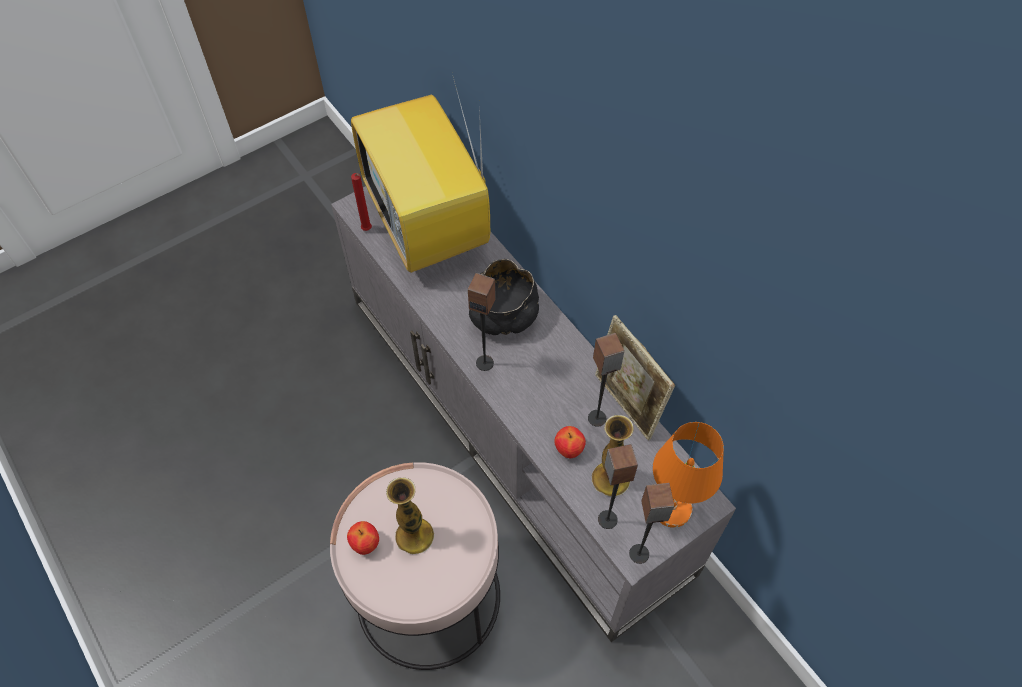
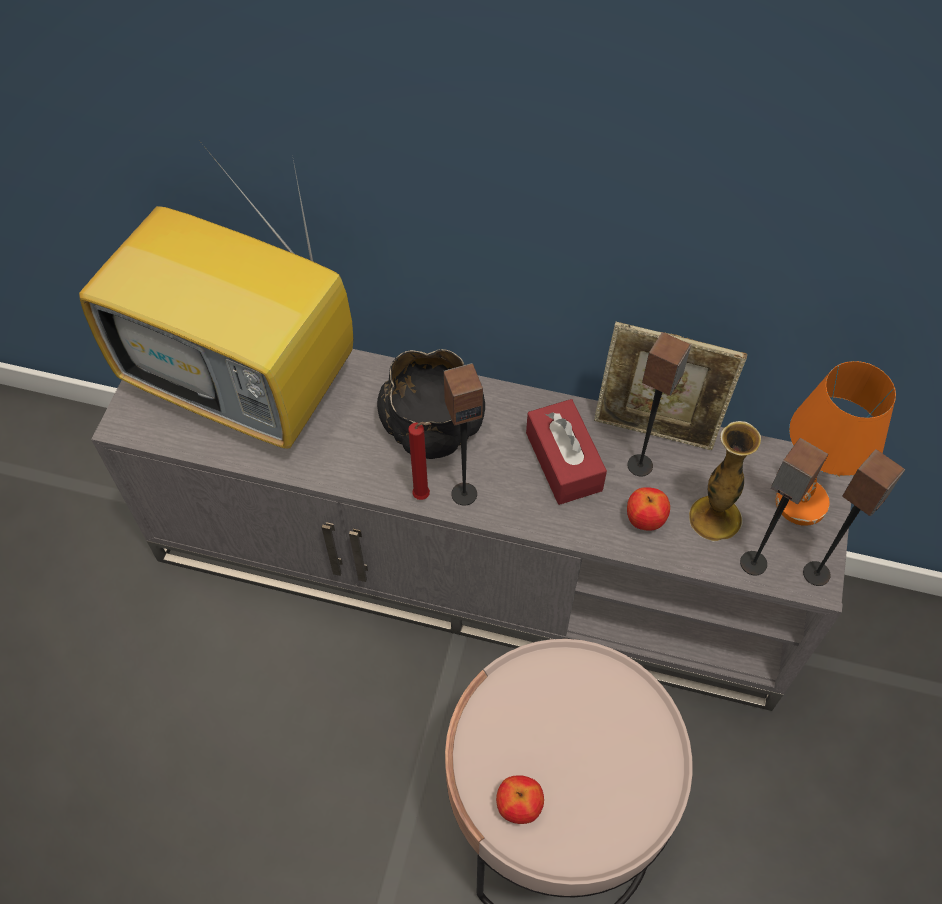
camera: 40 degrees left, 0 degrees up
red candle [351,173,372,231] -> red candle moved to [408,422,431,500]
vase [386,477,434,554] -> none
none -> red tissue box [526,399,607,505]

